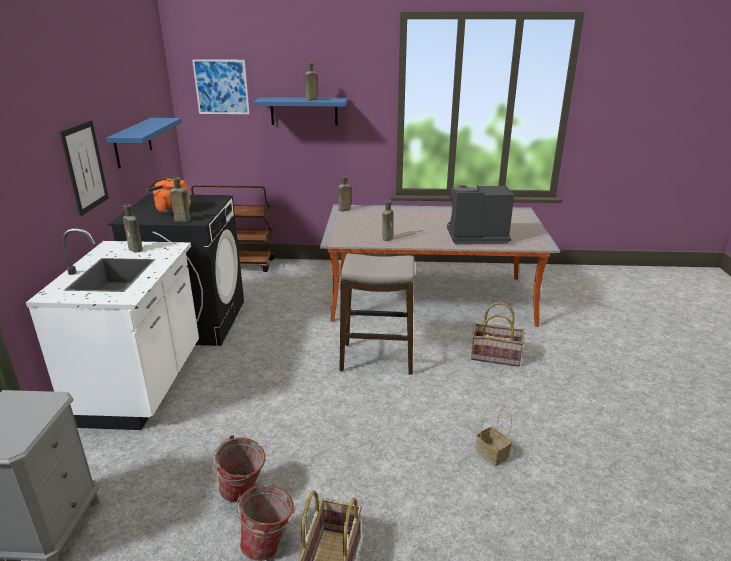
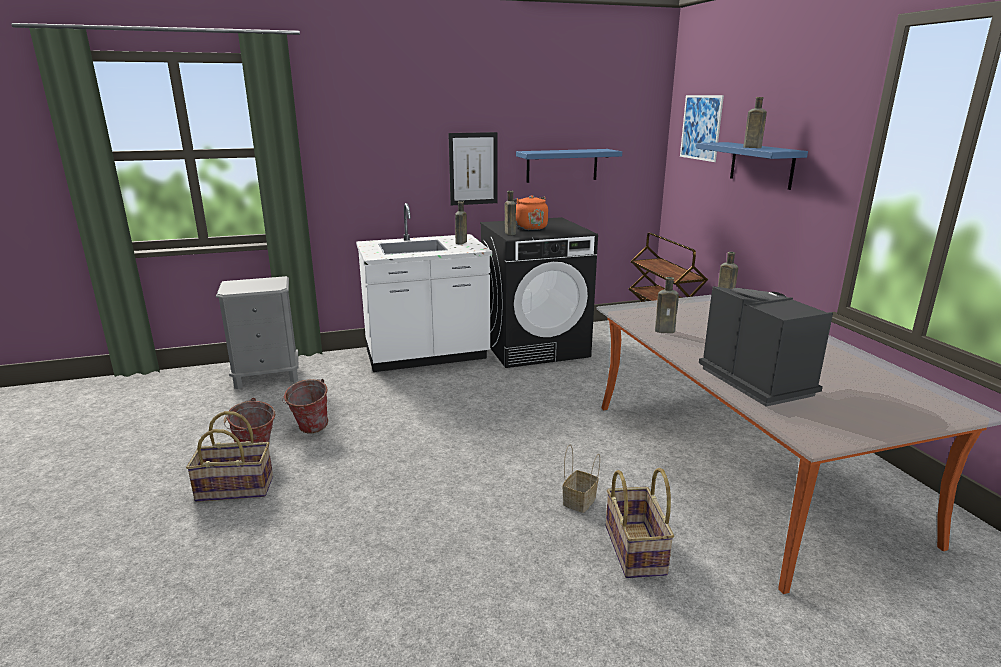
camera: 70 degrees right, 5 degrees down
stool [339,254,415,375] -> none
basket [476,406,512,466] -> basket moved to [562,444,600,513]

